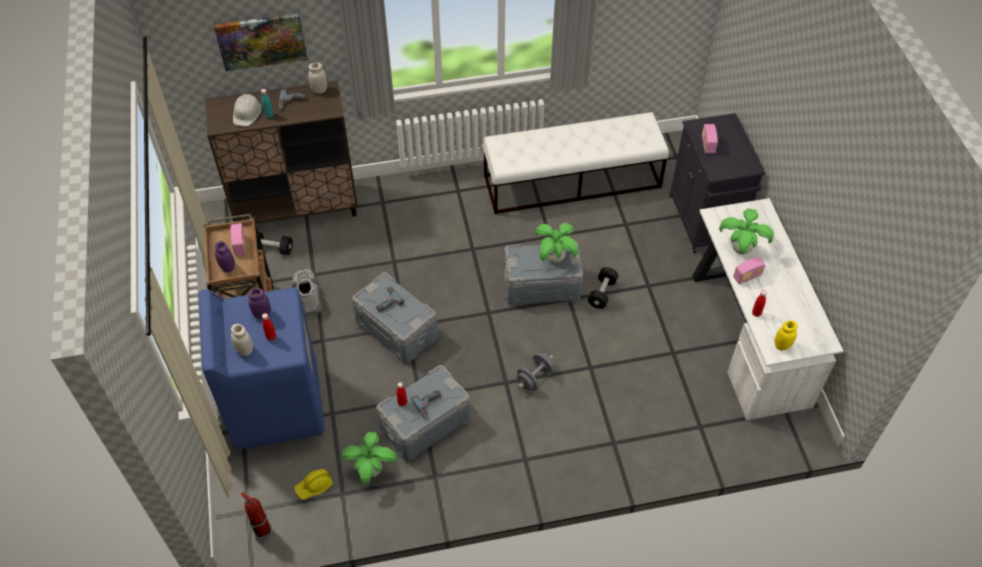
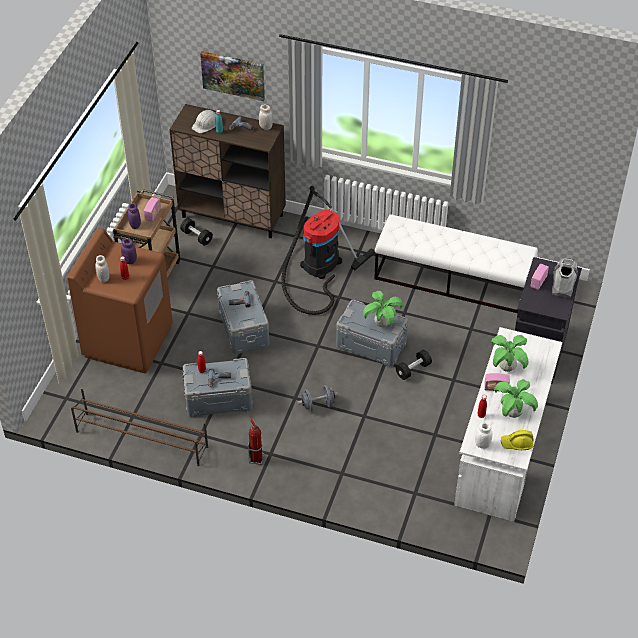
camera: 30 degrees right, 5 degrees down
blue washing machine [198,288,325,450] -> brown washing machine [67,228,173,373]
fire extinguisher [241,492,273,540] -> fire extinguisher moved to [248,418,264,465]
grey boot [291,269,321,316] -> grey boot moved to [552,258,578,298]
yellow hard hat [294,469,333,500] -> yellow hard hat moved to [501,430,534,450]
potted plant [342,432,397,484] -> potted plant moved to [494,379,538,418]
yellow jar [775,320,798,350] -> white jar [475,423,492,449]
none -> brown shoe rack [71,389,208,466]
none -> vacuum cleaner [281,186,375,315]

